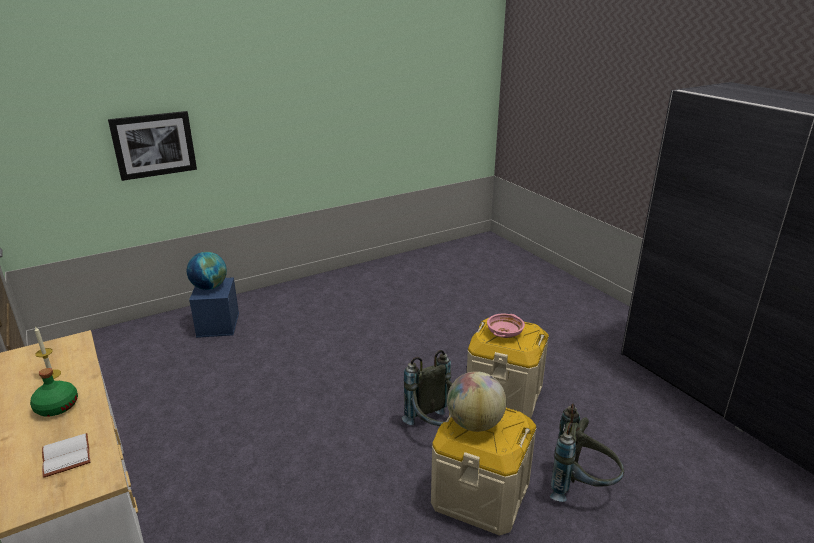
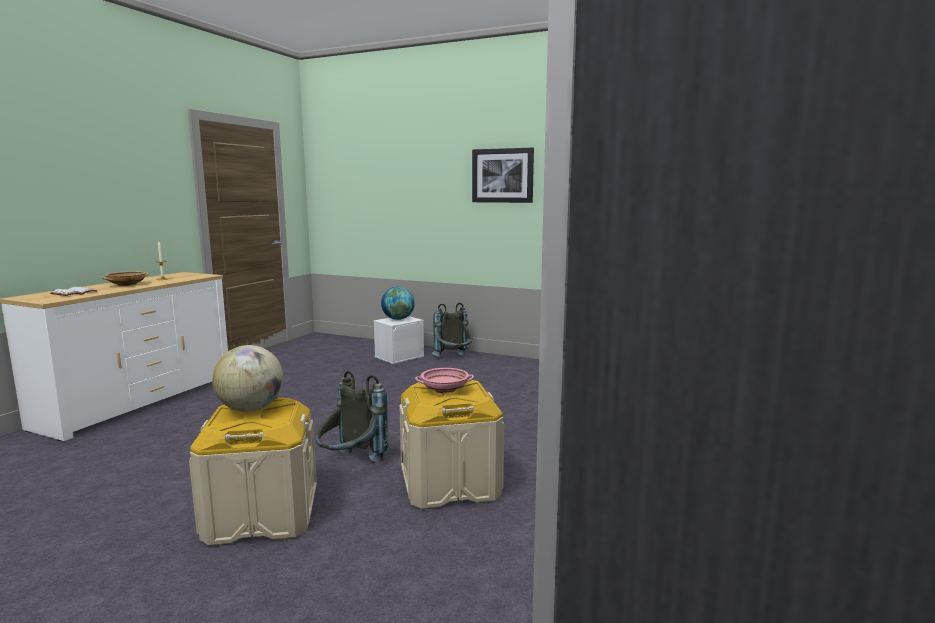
camera: 55 degrees right, 15 degrees down
green bottle [30,368,78,417] -> beige bowl [102,271,148,286]
picture [108,111,197,181] -> picture moved to [472,148,534,203]
blue storage box [189,277,239,338] -> white storage box [373,316,424,364]
grey backpack [549,404,624,502] -> grey backpack moved to [432,303,472,358]

